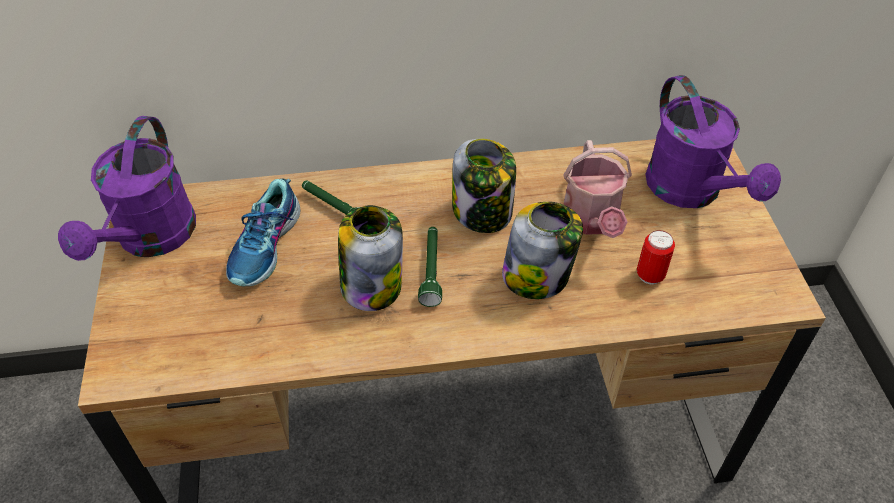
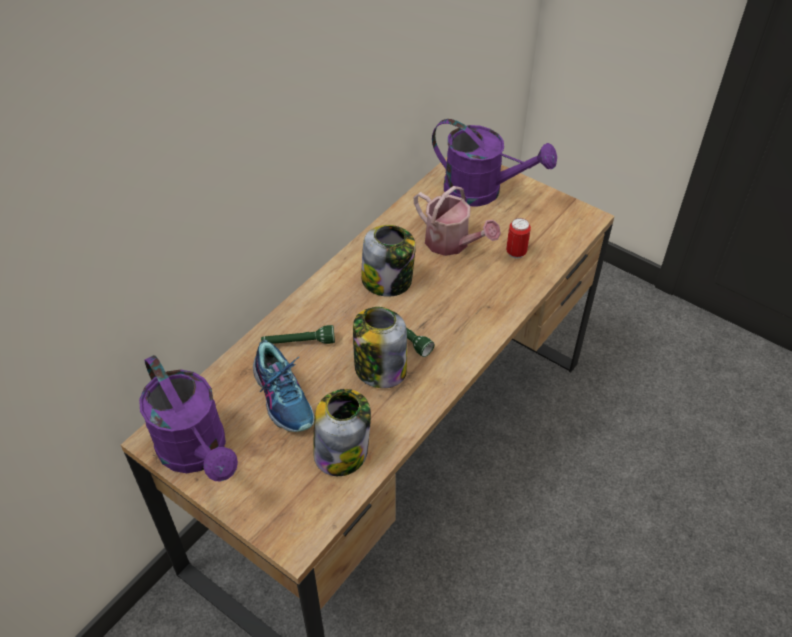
camera: 45 degrees left, 0 degrees up
jar [502,202,583,299] -> jar moved to [313,389,371,476]

